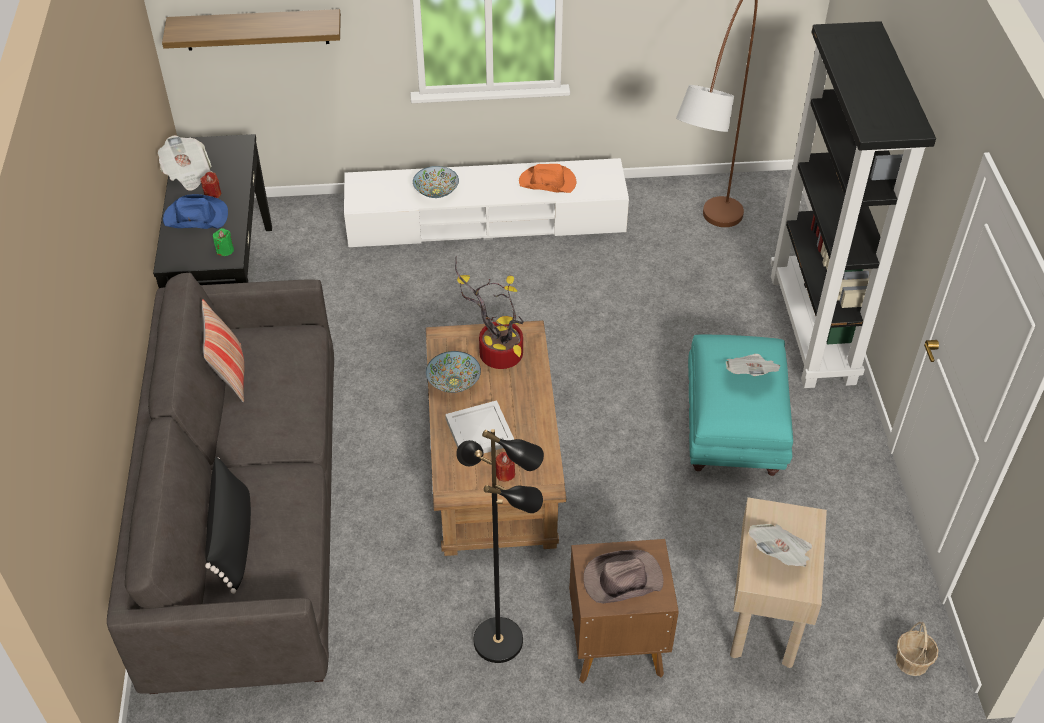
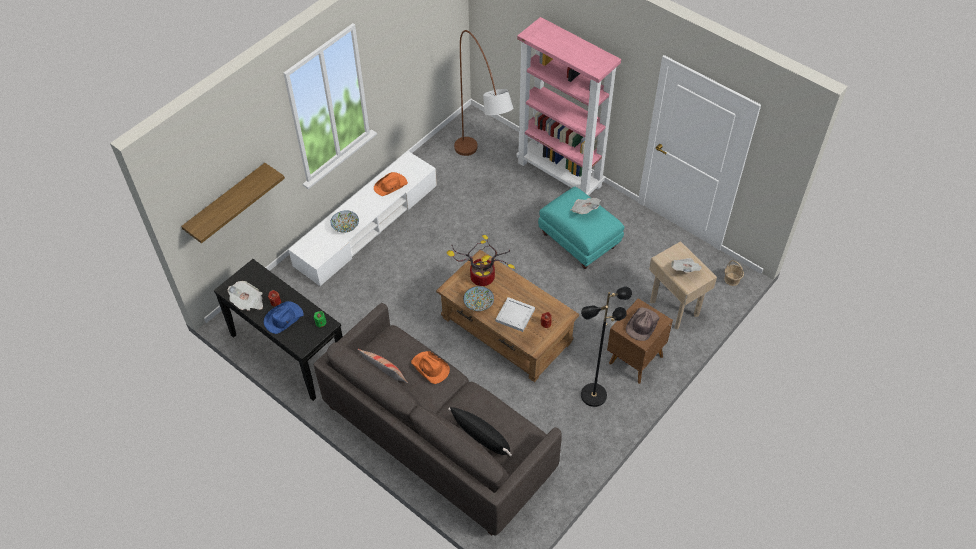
camera: 45 degrees left, 5 degrees up
black bookcase [770,21,936,388] -> pink bookcase [516,17,621,196]
none -> orange hat [411,351,450,384]

